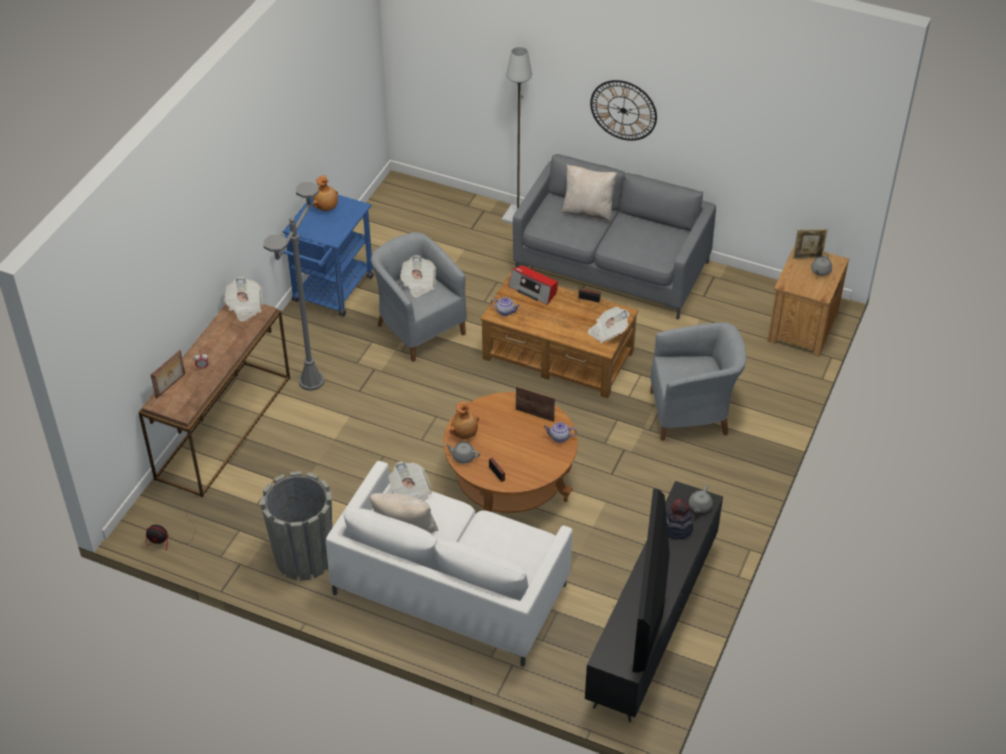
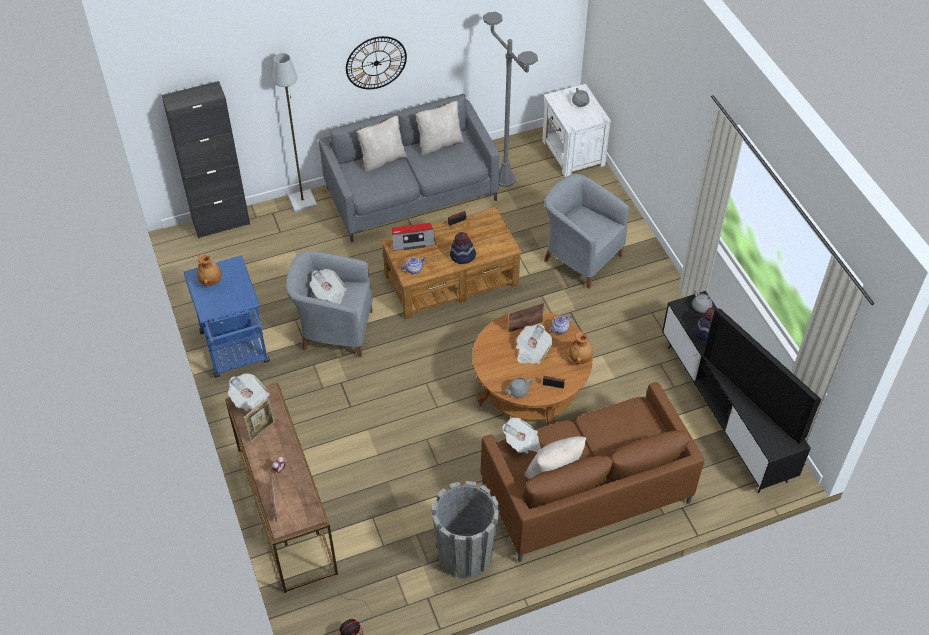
camera: 45 degrees left, 5 degrees up
grey floor lamp [263,182,325,391] -> grey floor lamp moved to [483,12,538,187]
white sofa [326,461,573,667] -> brown sofa [481,382,704,562]
brown vase [450,401,479,439] -> brown vase moved to [569,331,593,364]
newspaper [588,307,630,343] -> newspaper moved to [516,324,552,364]
grey armchair [650,322,746,441] -> grey armchair turned 90 degrees counterclockwise [544,174,629,289]
brown nightstand [768,245,849,357] -> white nightstand [542,84,611,177]
picture frame [793,229,828,259] -> picture frame moved to [243,398,275,441]
none -> black cabinet [162,81,250,239]
none -> beige pillow [415,101,464,156]
none -> hat [450,232,476,264]

